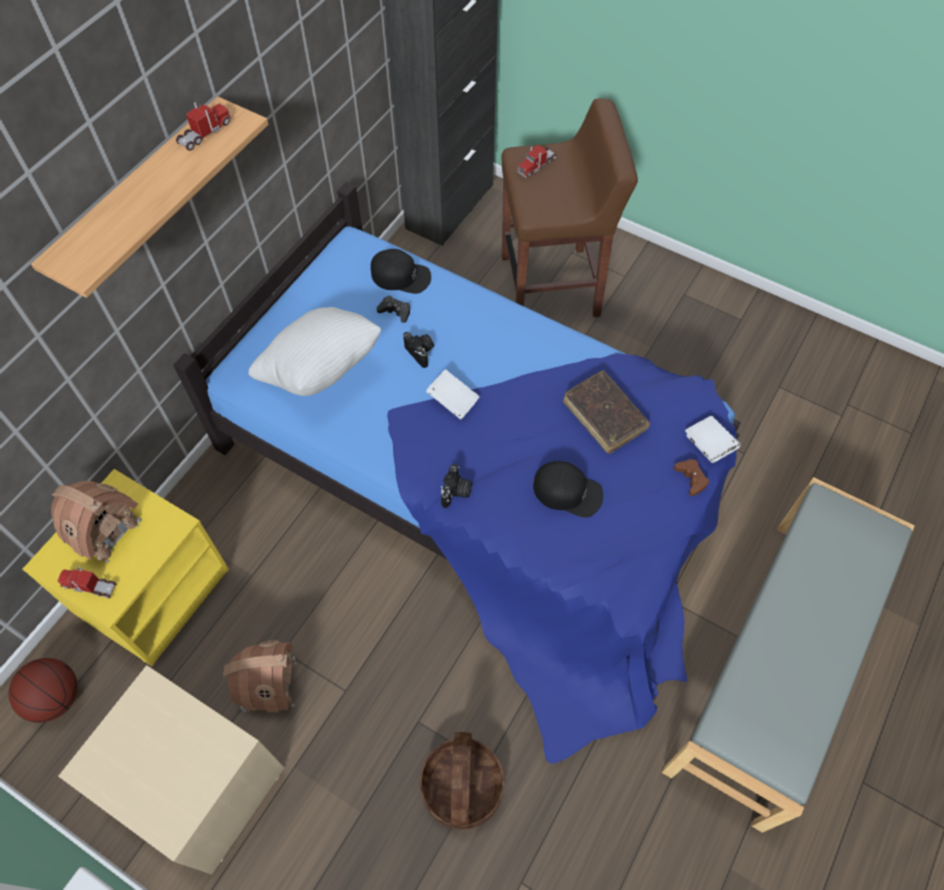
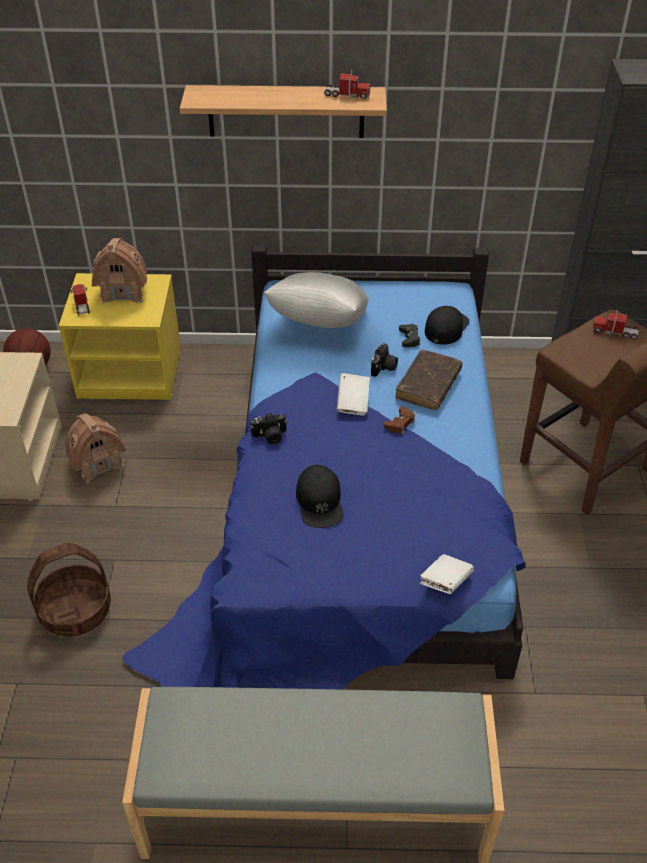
camera: 60 degrees right, 15 degrees down
black cap [371,249,431,294] -> black cap turned 135 degrees counterclockwise [425,306,469,345]
brown book [563,370,650,454] -> brown book moved to [396,350,463,410]
brown game controller [674,459,709,496] -> brown game controller moved to [384,406,415,435]

